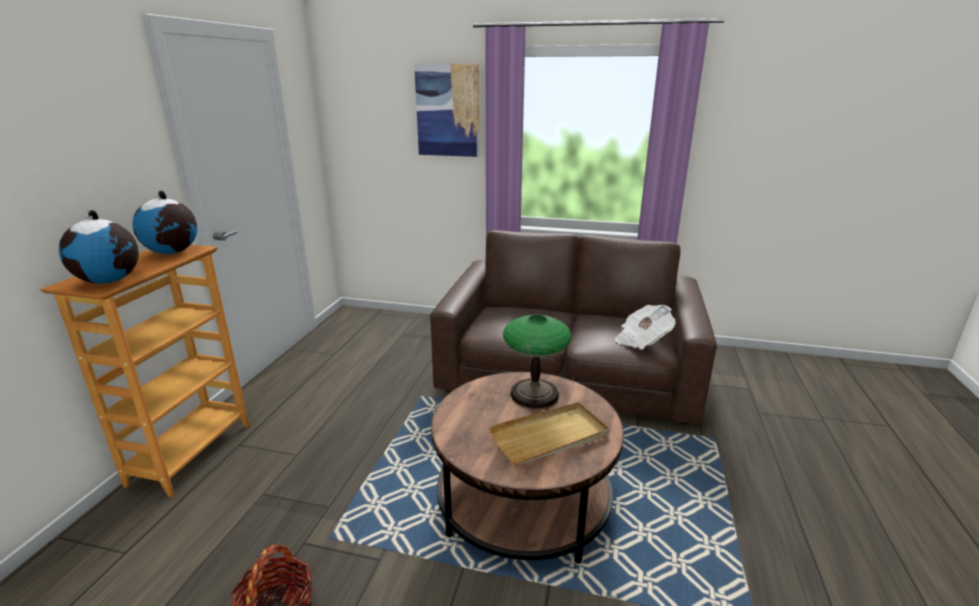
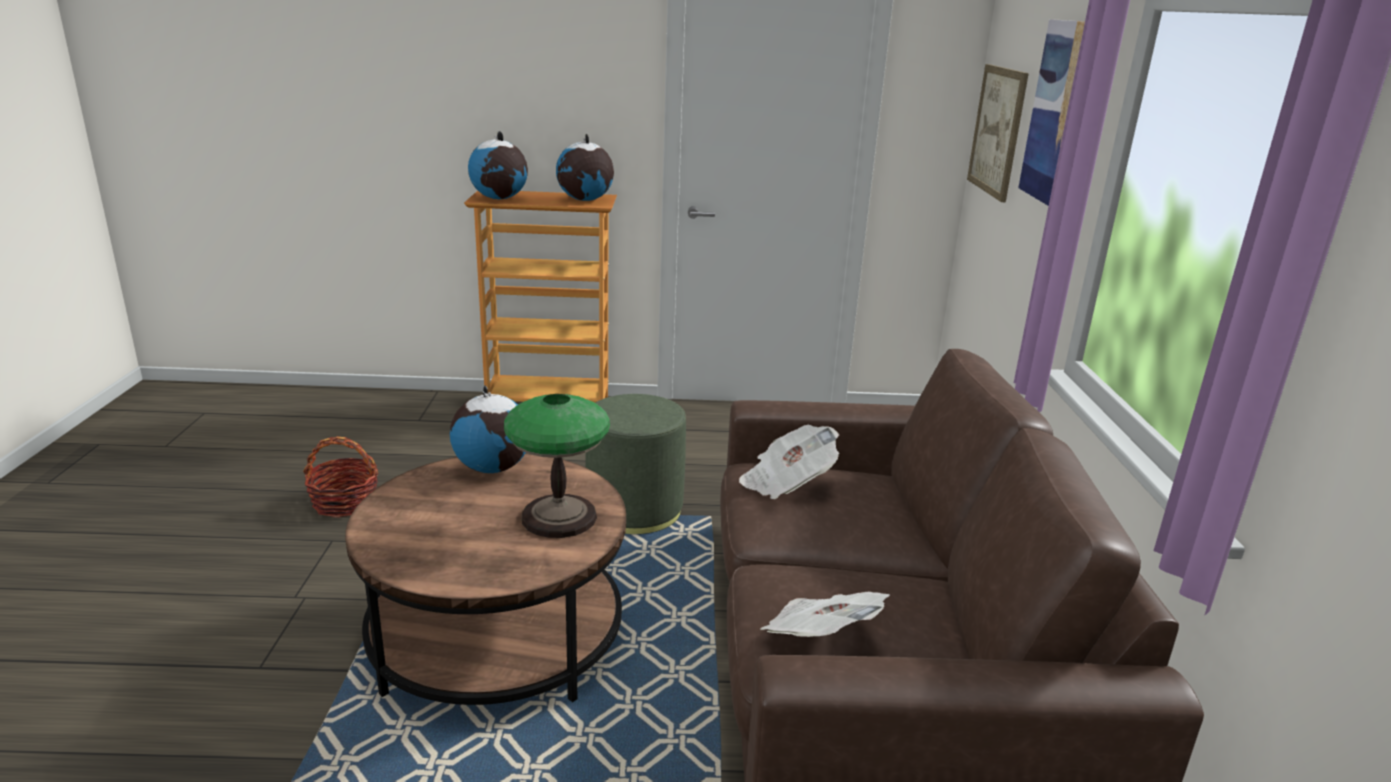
camera: 75 degrees right, 0 degrees up
beige tray [489,402,609,465] -> none
none -> globe [450,385,525,473]
none -> green ottoman [585,394,686,534]
none -> newspaper [739,425,839,500]
none -> picture [967,64,1029,202]

